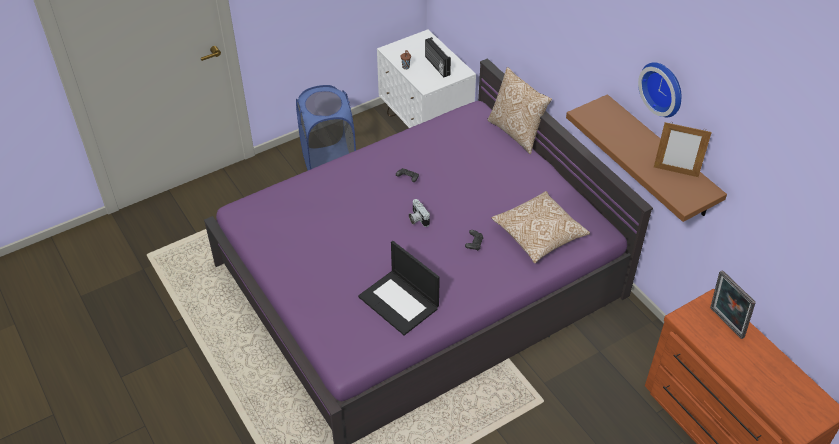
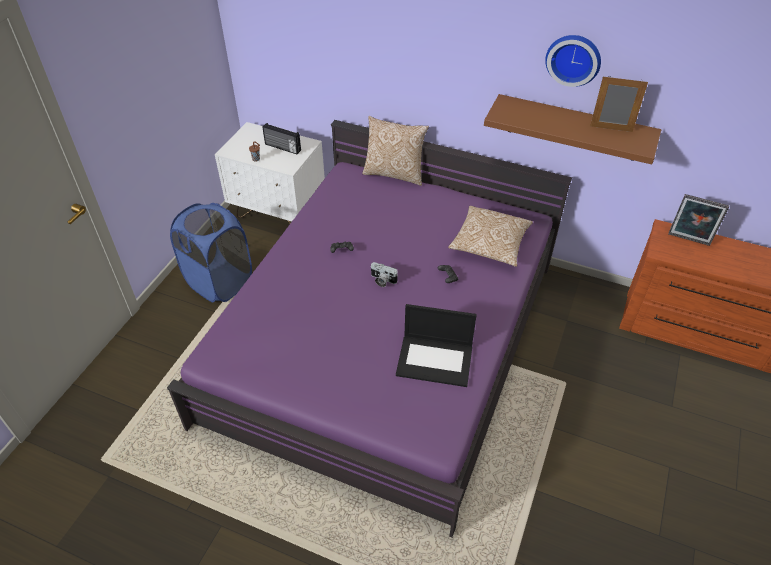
camera: 35 degrees left, 0 degrees up
picture frame [654,122,712,177] -> picture frame turned 150 degrees counterclockwise [590,77,648,132]

